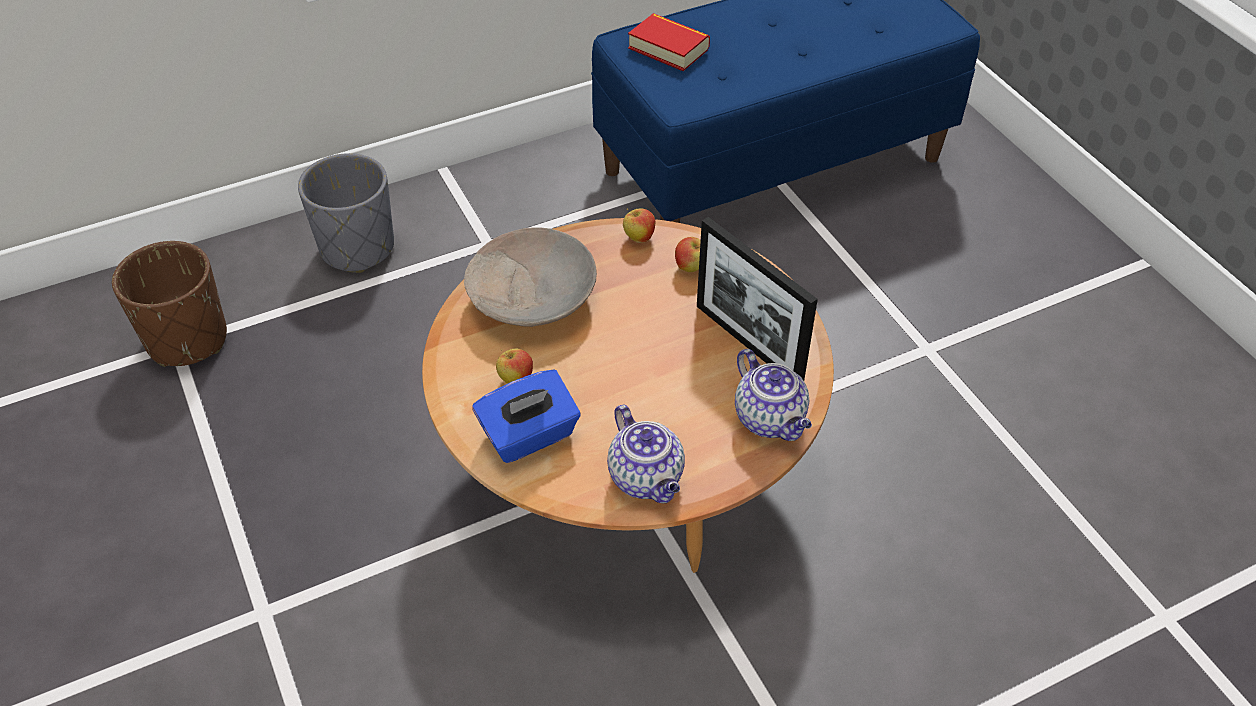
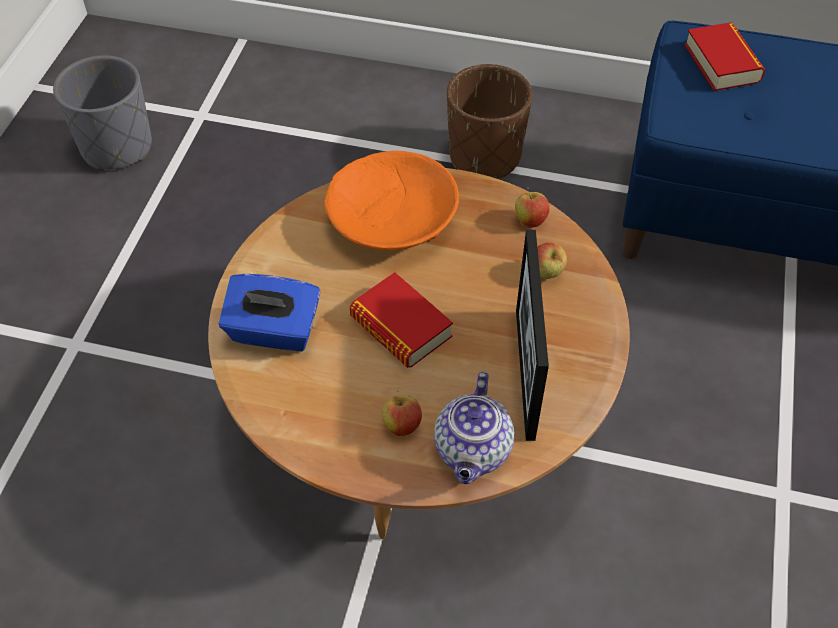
camera: 40 degrees right, 5 degrees up
brown planter [112,241,227,367] -> brown planter moved to [447,64,533,179]
grey planter [298,153,394,273] -> grey planter moved to [53,55,152,170]
beige bowl [464,227,597,327] -> orange bowl [325,151,459,251]
apple [496,348,533,384] -> apple moved to [382,390,422,436]
teapot [607,405,685,503] -> none
none -> book [350,272,453,368]

